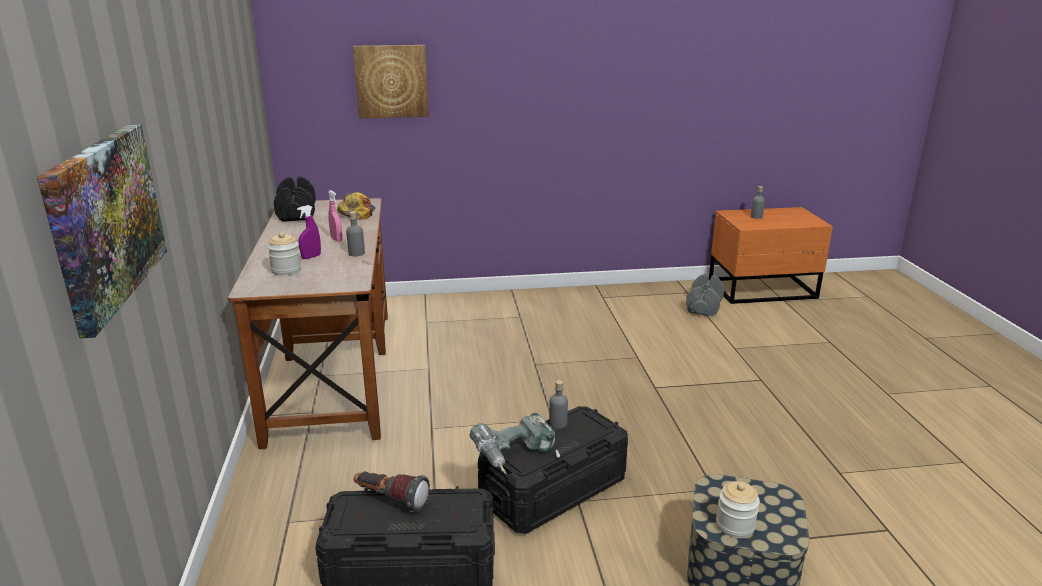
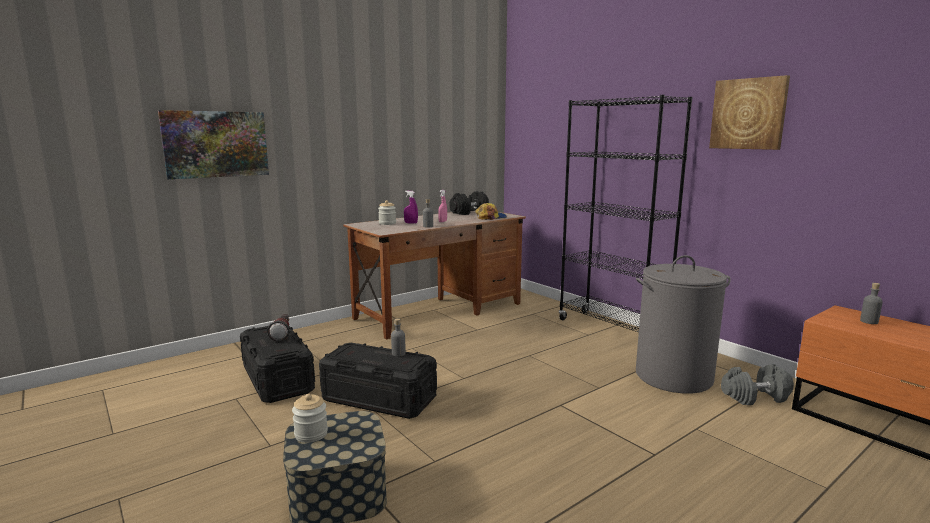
camera: 60 degrees right, 10 degrees down
picture [353,45,429,118] -> picture moved to [709,75,790,150]
power drill [470,413,560,474] -> none
none -> black bookcase [559,95,692,332]
none -> grey laundry basket [636,255,731,393]

